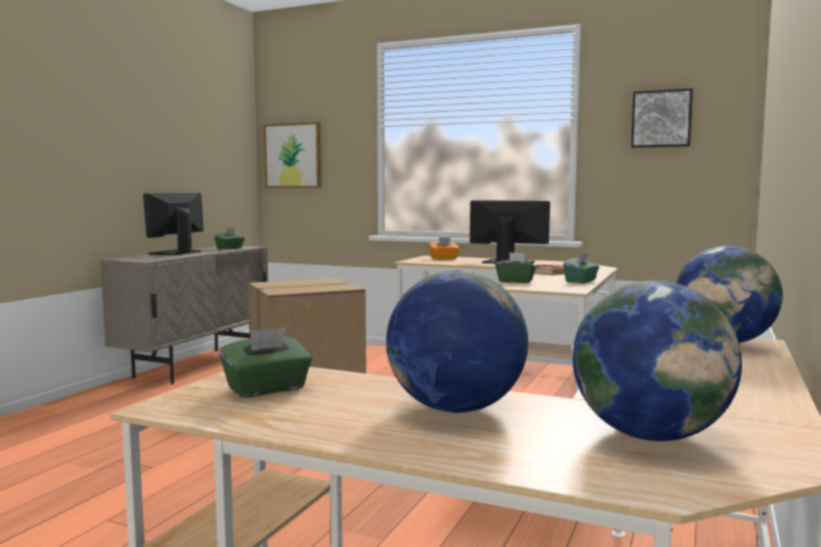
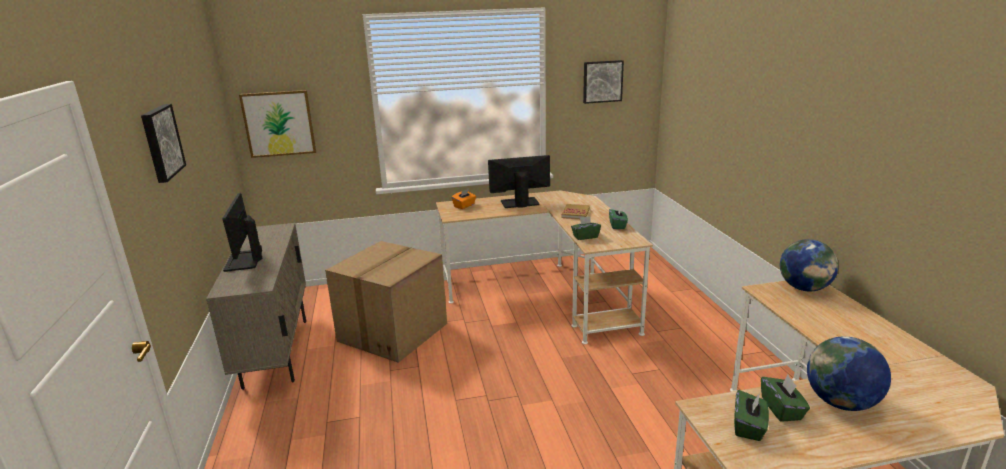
camera: 35 degrees left, 15 degrees up
green tissue box [214,228,245,249] -> green tissue box moved to [761,374,810,422]
globe [573,281,742,441] -> none
none -> picture [141,104,186,183]

